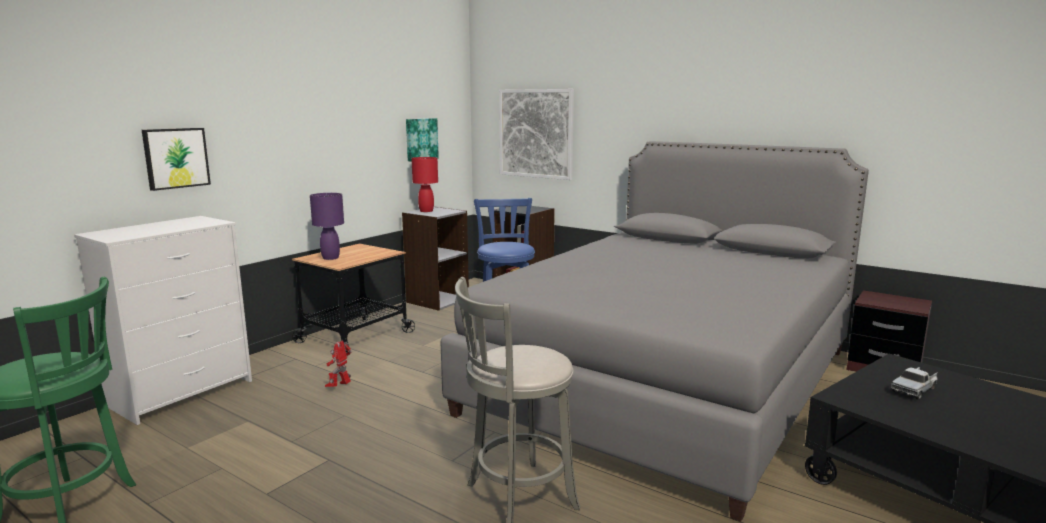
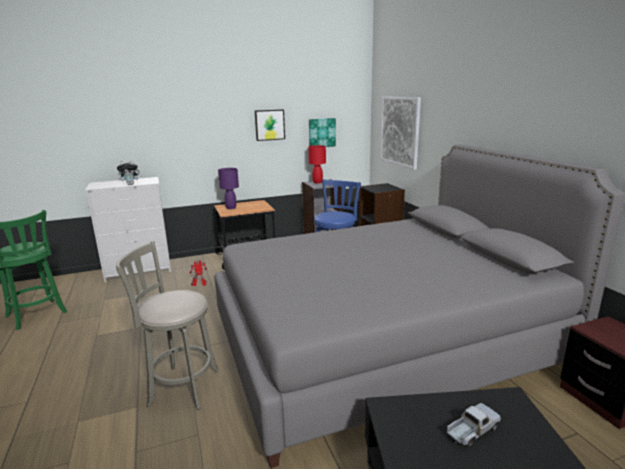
camera: 35 degrees right, 5 degrees up
picture [142,128,211,191] -> picture moved to [255,109,285,141]
toy truck [891,367,938,400] -> toy truck turned 150 degrees clockwise [447,403,501,446]
none -> plush toy [117,161,142,185]

